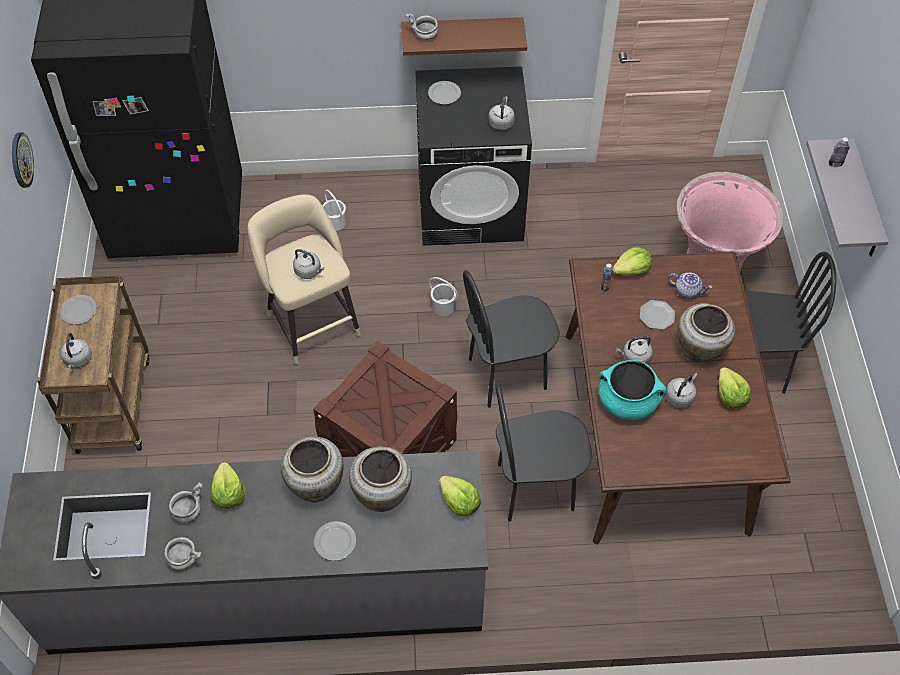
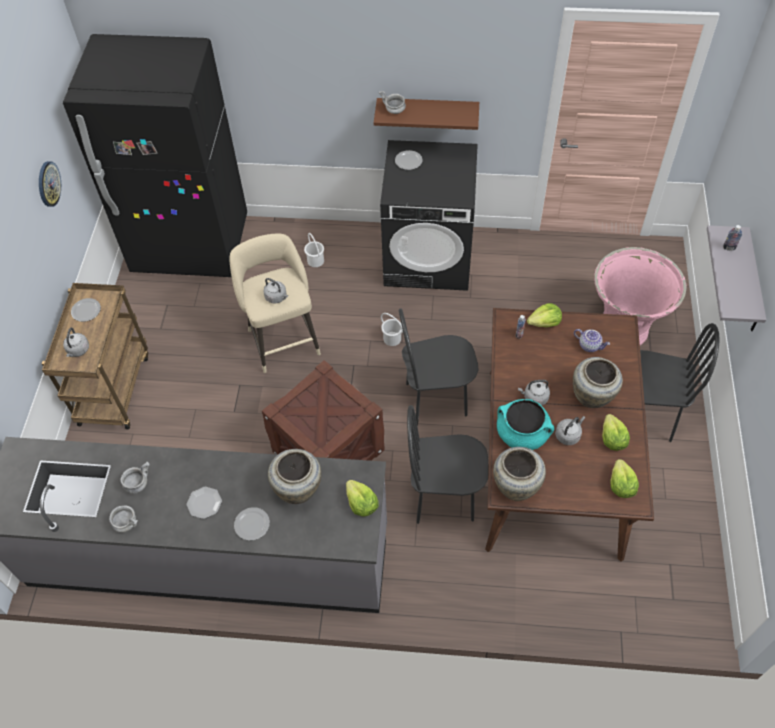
camera: 10 degrees right, 0 degrees up
lettuce [211,462,246,509] -> lettuce moved to [610,459,639,498]
beige vase [281,437,344,503] -> beige vase moved to [493,447,546,501]
grey kettle [489,96,515,130] -> none
plate [640,300,675,330] -> plate moved to [186,487,222,519]

